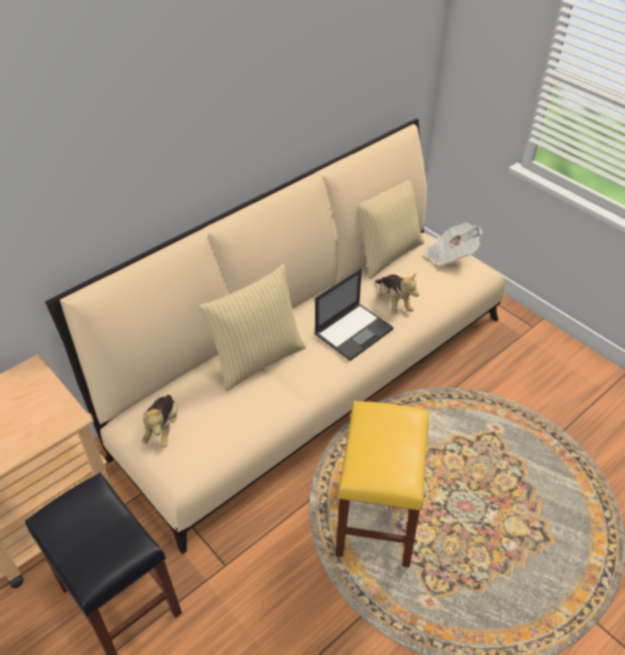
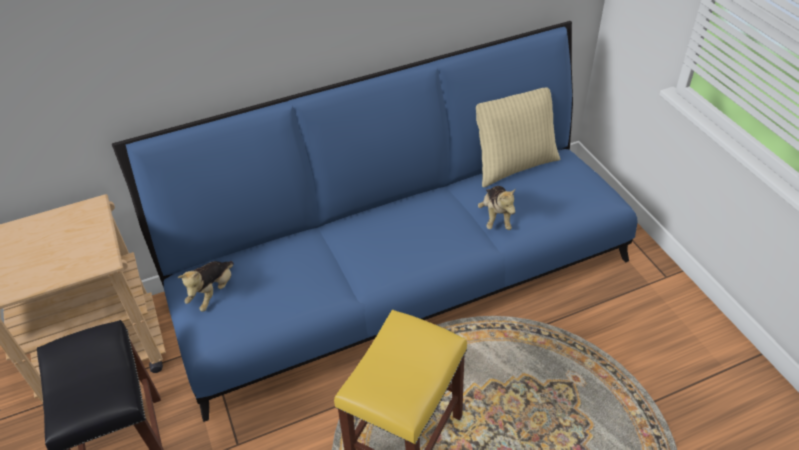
camera: 20 degrees right, 0 degrees up
beige sofa [45,118,505,554] -> blue sofa [112,21,637,422]
beige pillow [198,264,306,391] -> none
laptop [314,268,394,361] -> none
newspaper [424,222,483,267] -> none

